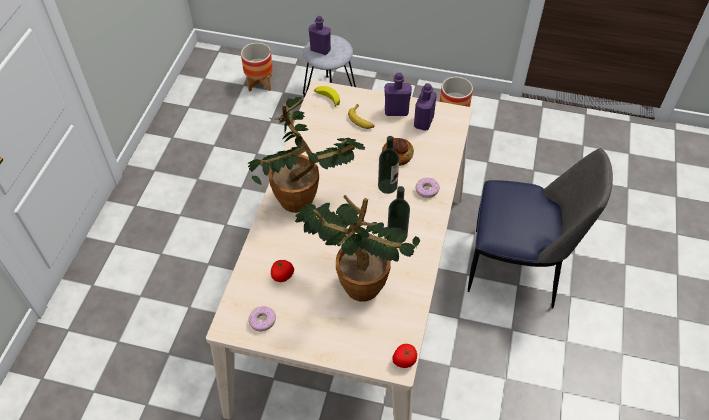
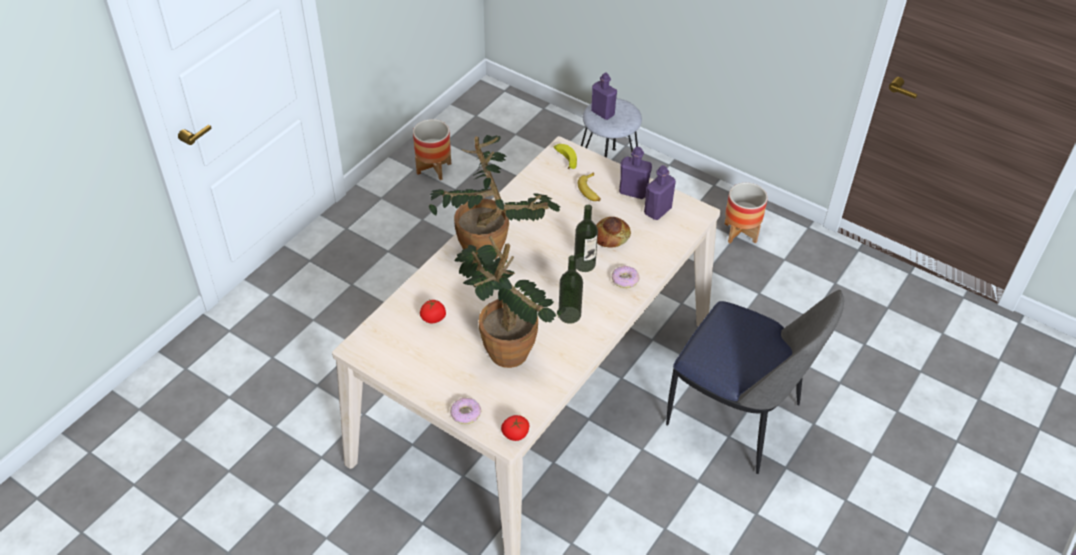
camera: 20 degrees right, 5 degrees down
planter [241,43,273,91] -> planter moved to [413,119,451,180]
donut [248,306,276,331] -> donut moved to [450,398,481,424]

